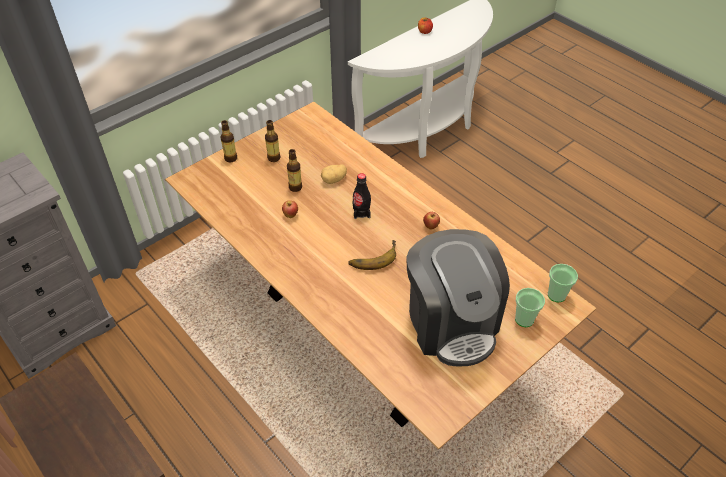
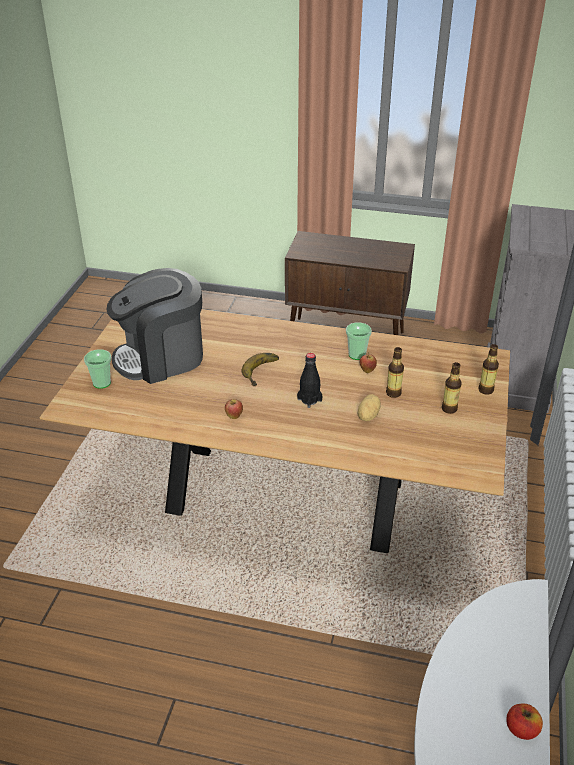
camera: 145 degrees right, 10 degrees down
coffee machine [406,229,510,367] -> coffee machine turned 60 degrees counterclockwise [106,268,203,384]
cup [548,264,578,303] -> cup moved to [346,322,372,360]

